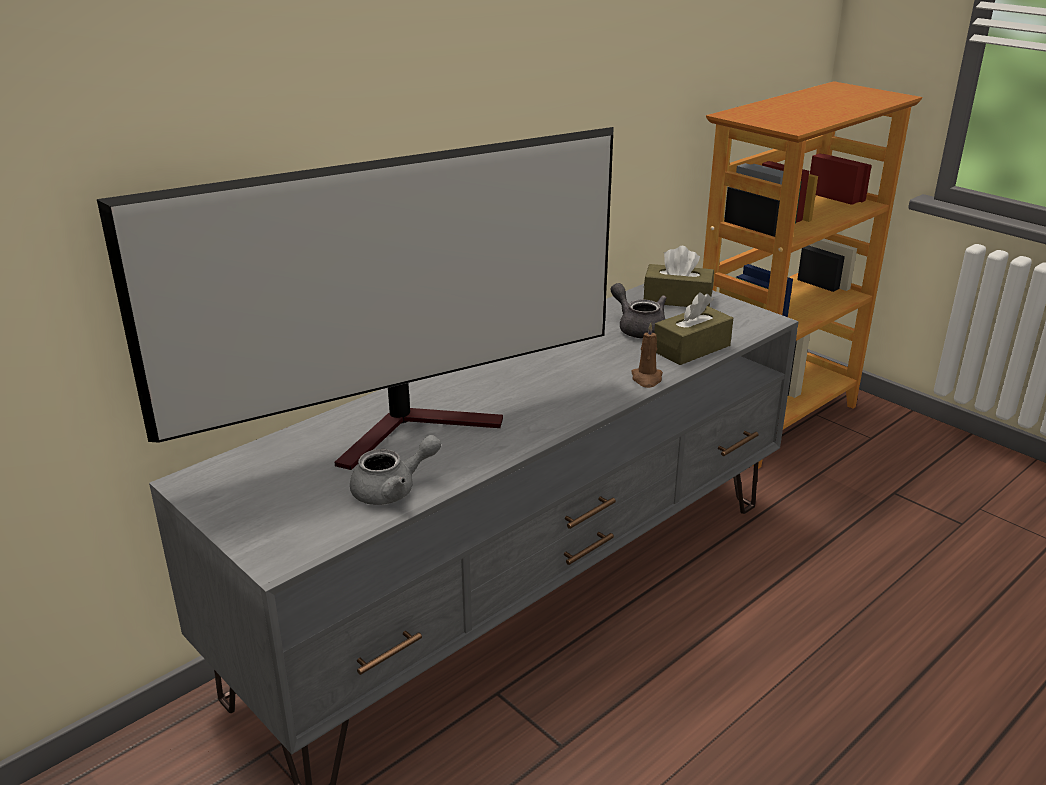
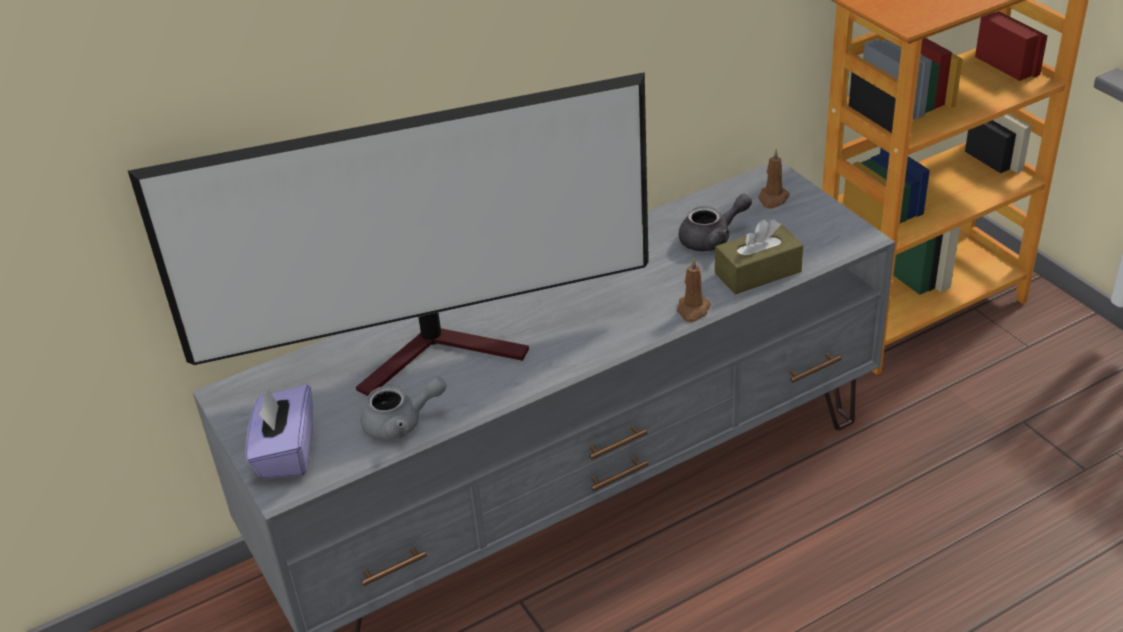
camera: 15 degrees right, 10 degrees up
grey teapot [611,283,666,339] -> grey teapot turned 90 degrees clockwise [679,194,752,252]
brown tissue box [644,246,714,307] -> brown candle [758,149,790,209]
none -> purple tissue box [245,384,313,479]

